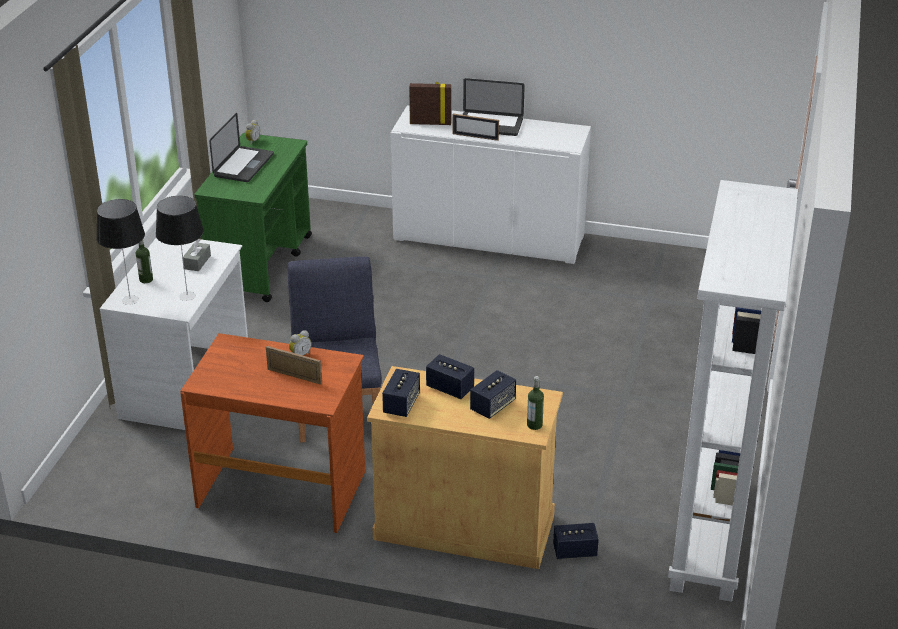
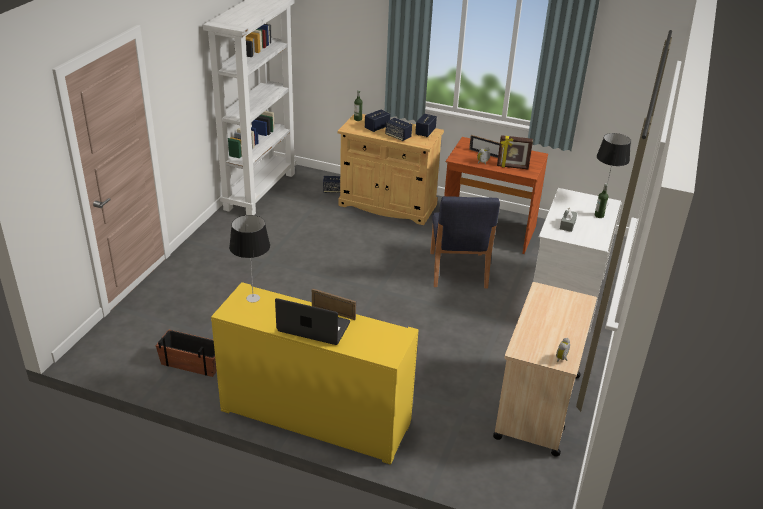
camera: 175 degrees left, 0 degrees up
table lamp [156,196,204,301] -> table lamp moved to [229,215,270,302]
green cart [195,133,312,302] -> beige cart [493,282,597,457]
laptop [209,113,274,182] -> none
white cabinet [391,105,591,264] -> yellow cabinet [211,282,419,465]
picture frame [409,82,451,125] -> picture frame moved to [497,135,533,169]
none -> planter [156,329,217,377]

